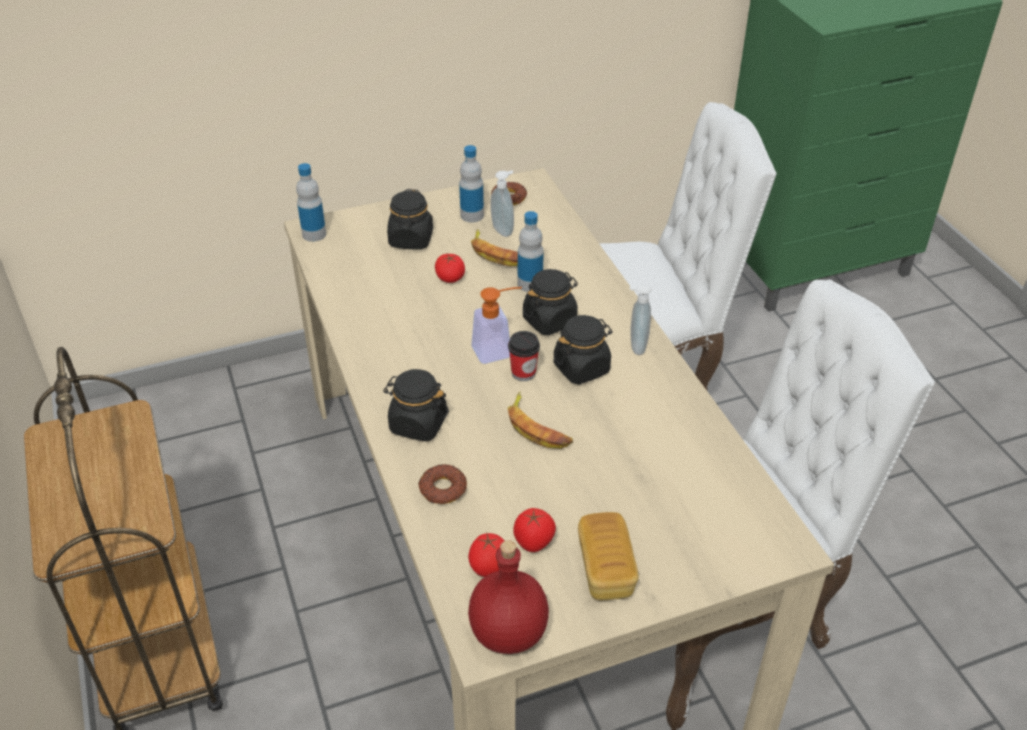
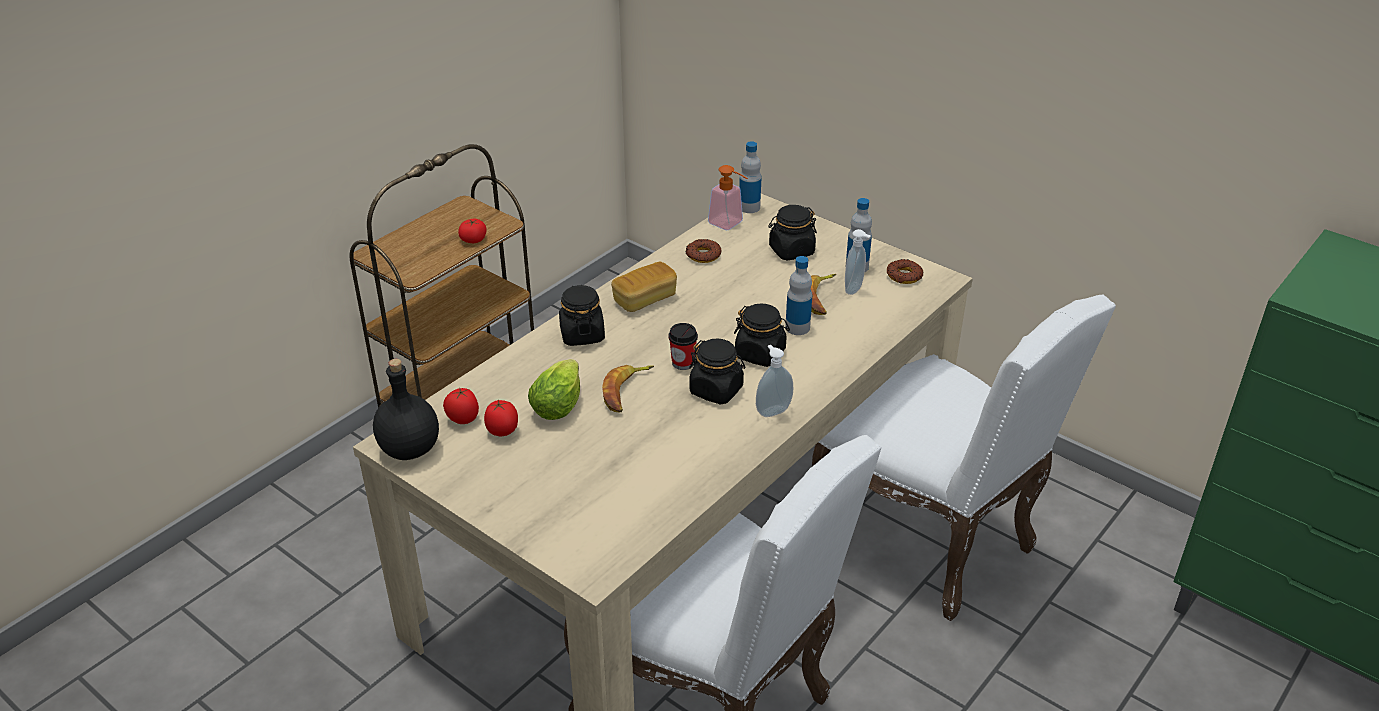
camera: 60 degrees right, 5 degrees down
donut [418,464,467,504] -> donut moved to [686,239,721,263]
tomato [435,254,465,283] -> tomato moved to [458,219,487,243]
red bottle [468,540,549,654] -> black bottle [373,359,439,460]
soap dispenser [471,287,522,364] -> soap dispenser moved to [708,165,748,230]
bread [578,512,639,600] -> bread moved to [611,261,677,312]
none -> lettuce [528,359,580,420]

